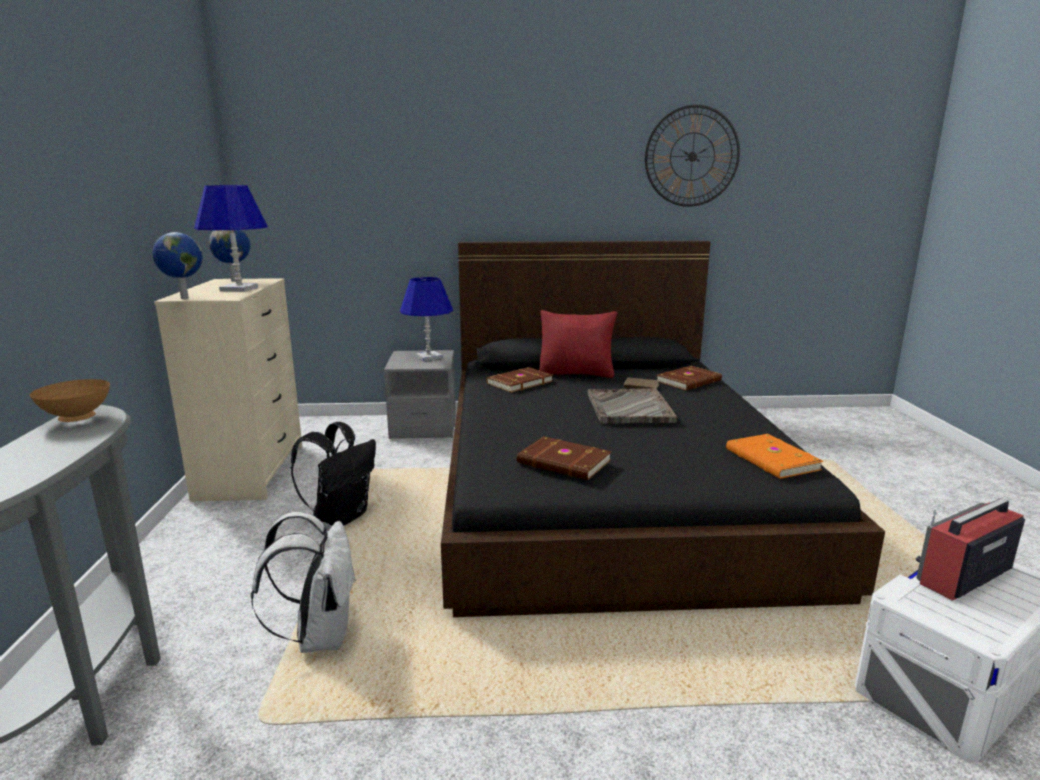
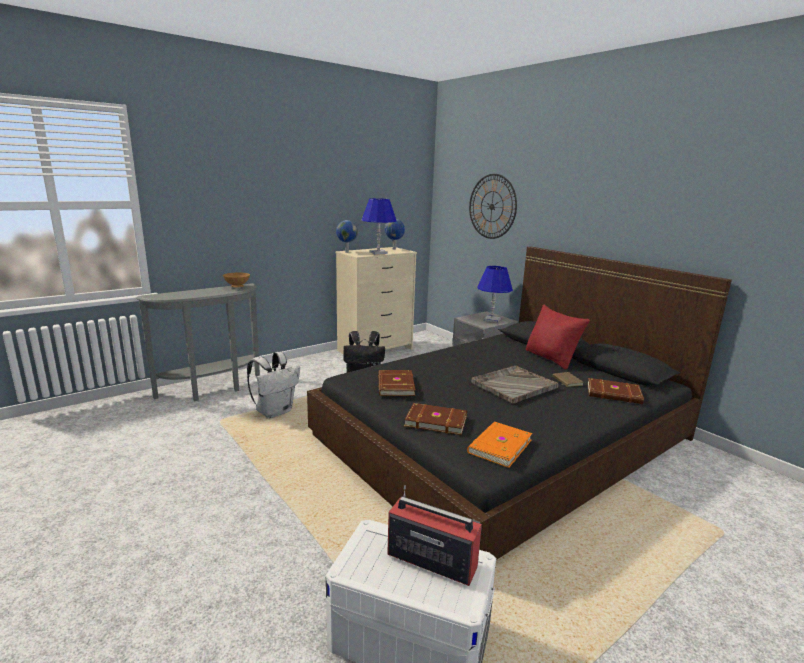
camera: 55 degrees right, 0 degrees up
brown book [486,367,553,393] -> brown book moved to [404,403,467,435]
wall clock [645,105,740,207] -> wall clock moved to [469,174,517,239]

